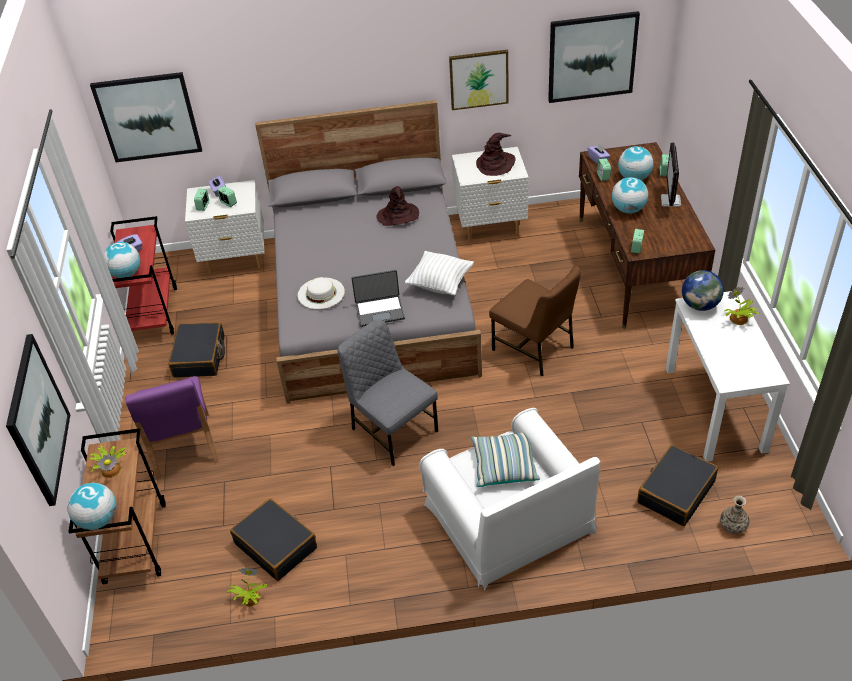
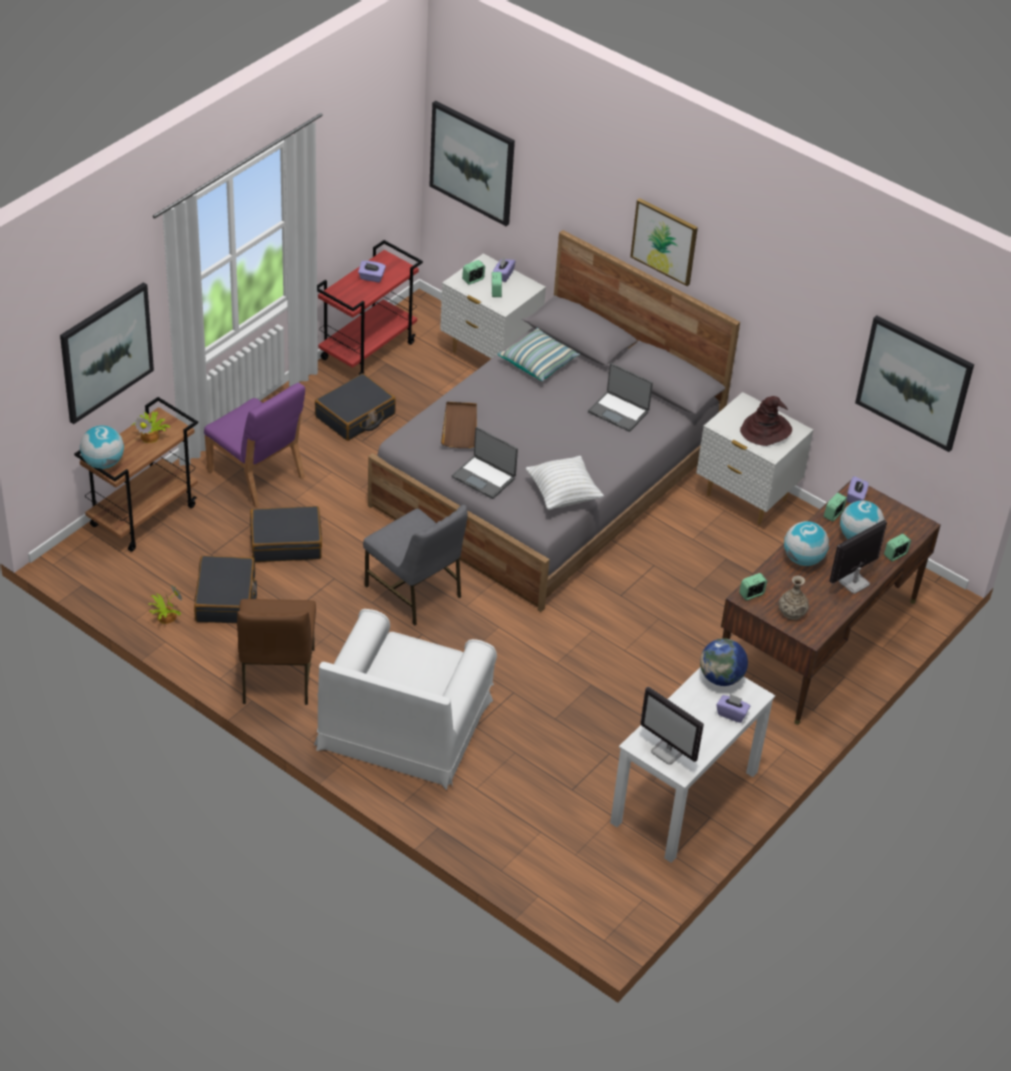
camera: 40 degrees right, 0 degrees up
globe [103,242,140,278] -> none
purple chair [126,376,219,479] -> purple chair turned 75 degrees counterclockwise [204,383,305,508]
white hat [298,277,345,309] -> brown tray [441,402,477,448]
grey chair [338,320,438,466] -> grey chair turned 135 degrees clockwise [363,505,468,625]
brown hat [376,186,419,226] -> laptop [588,363,653,432]
picture [449,50,508,110] -> picture moved to [630,198,698,286]
pillow [471,433,540,487] -> pillow moved to [498,328,580,381]
brown chair [489,266,581,376] -> brown chair moved to [237,599,316,705]
black suitcase [637,445,718,526] -> black suitcase moved to [250,506,322,562]
vase [720,496,750,534] -> vase moved to [779,576,809,620]
potted plant [724,287,759,325] -> purple tissue box [717,694,750,723]
none -> monitor [640,687,704,765]

